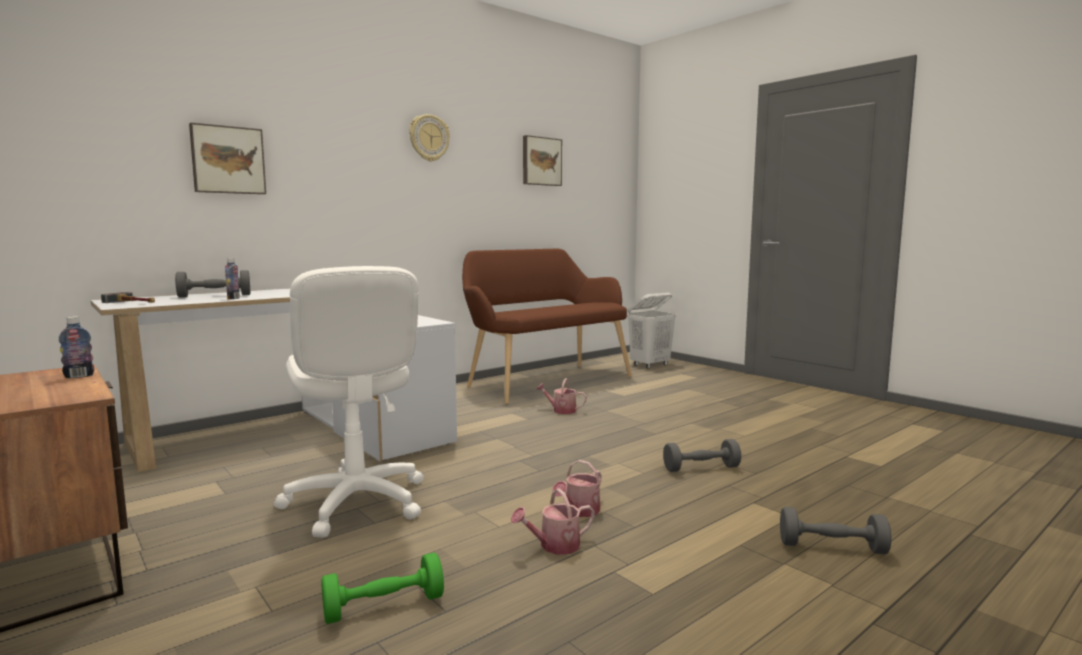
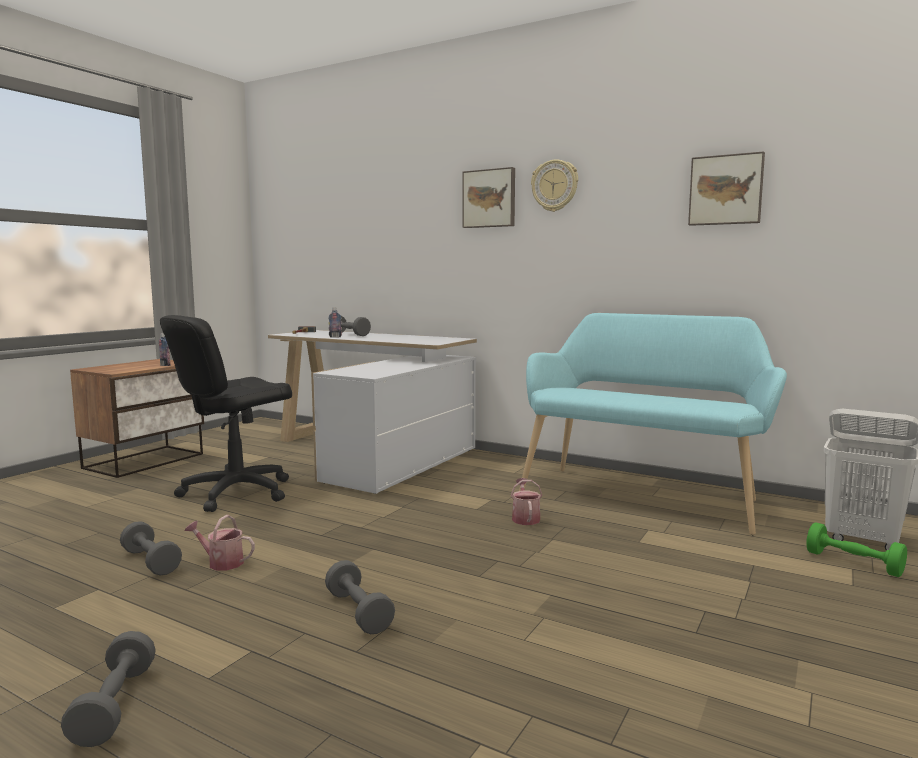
camera: 70 degrees right, 0 degrees up
picture [189,123,266,194] -> picture moved to [463,167,515,228]
white office chair [274,266,424,537] -> black office chair [160,315,292,512]
green dumbbell [321,552,444,624] -> green dumbbell moved to [806,522,907,577]
brown bench [462,249,632,404] -> turquoise bench [519,313,787,535]
watering can [511,488,595,555] -> grey dumbbell [120,521,182,575]

